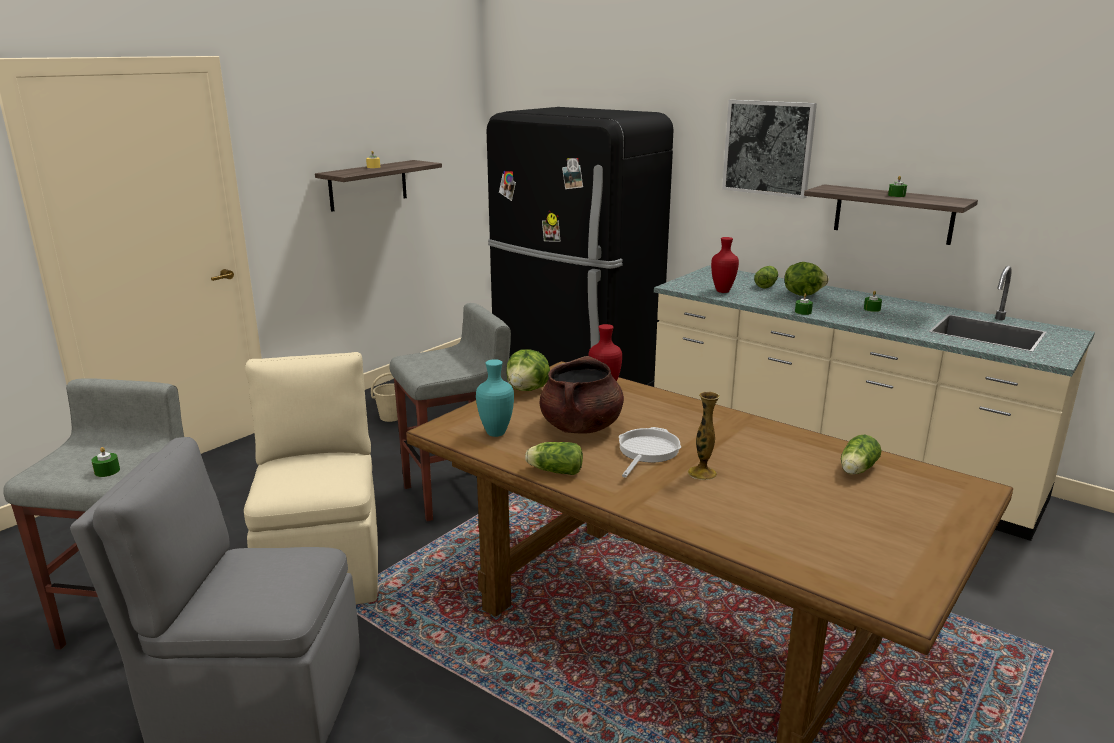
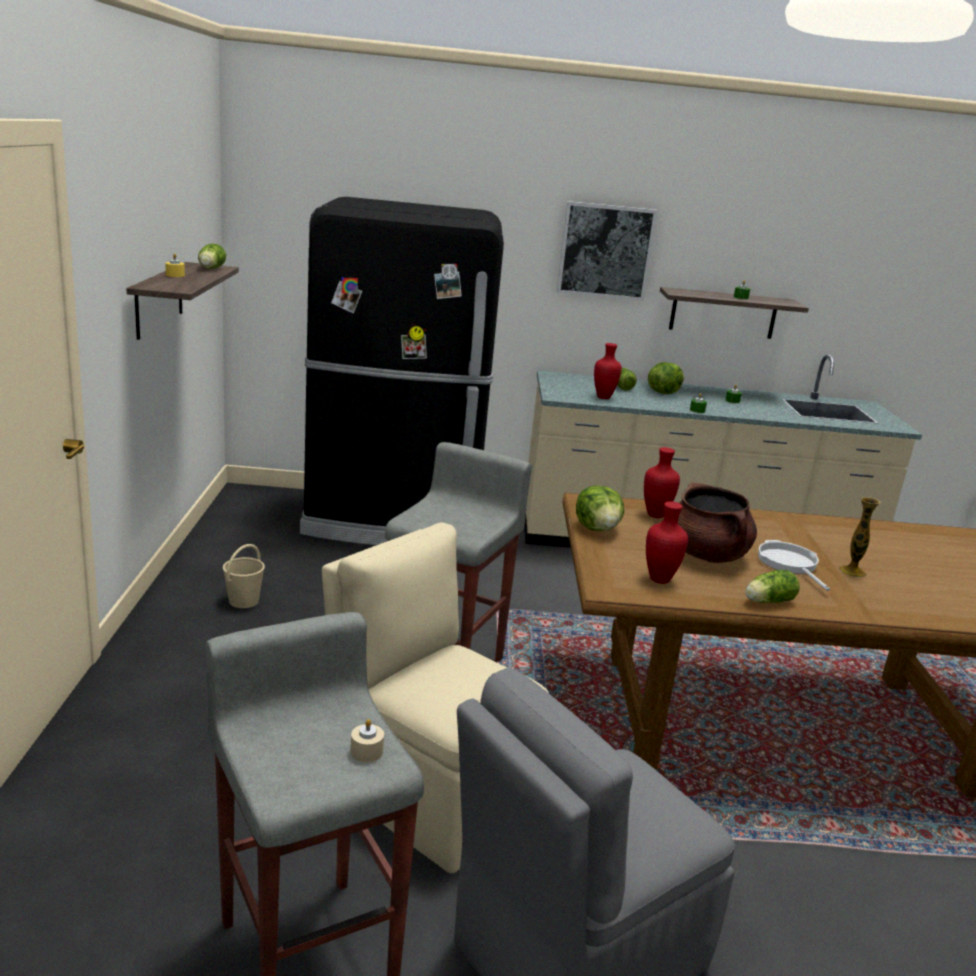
camera: 40 degrees left, 0 degrees up
green candle [92,447,120,477] -> beige candle [351,719,384,762]
turquoise vase [476,359,514,437] -> red vase [646,501,688,584]
lettuce [841,435,882,474] -> lettuce moved to [198,243,226,269]

